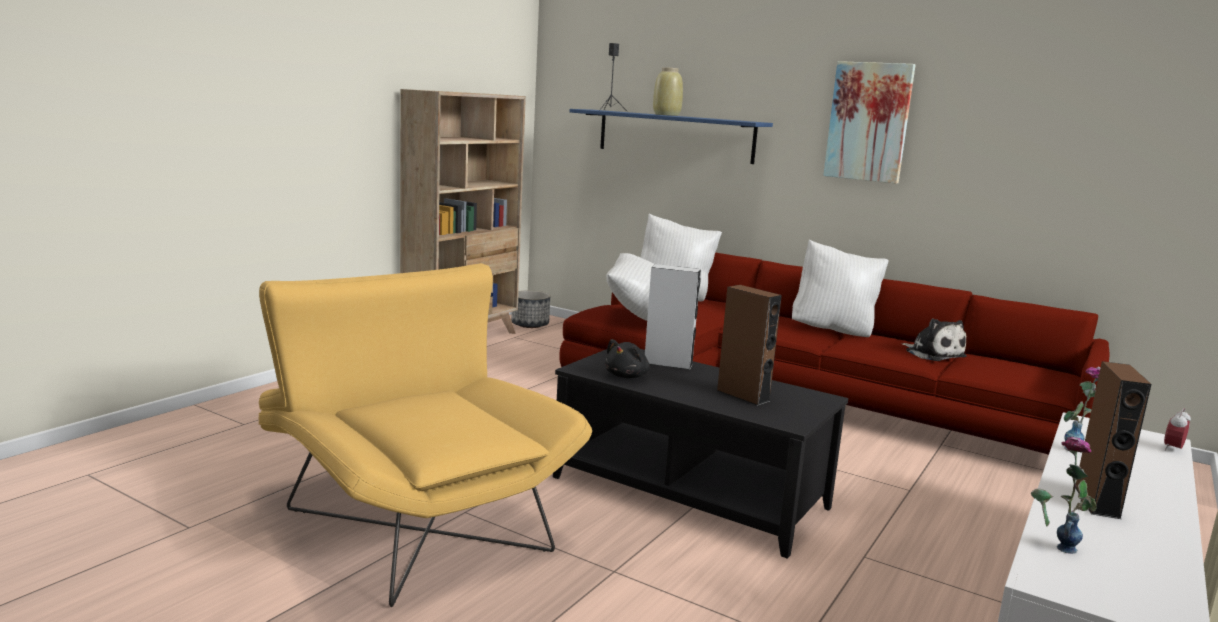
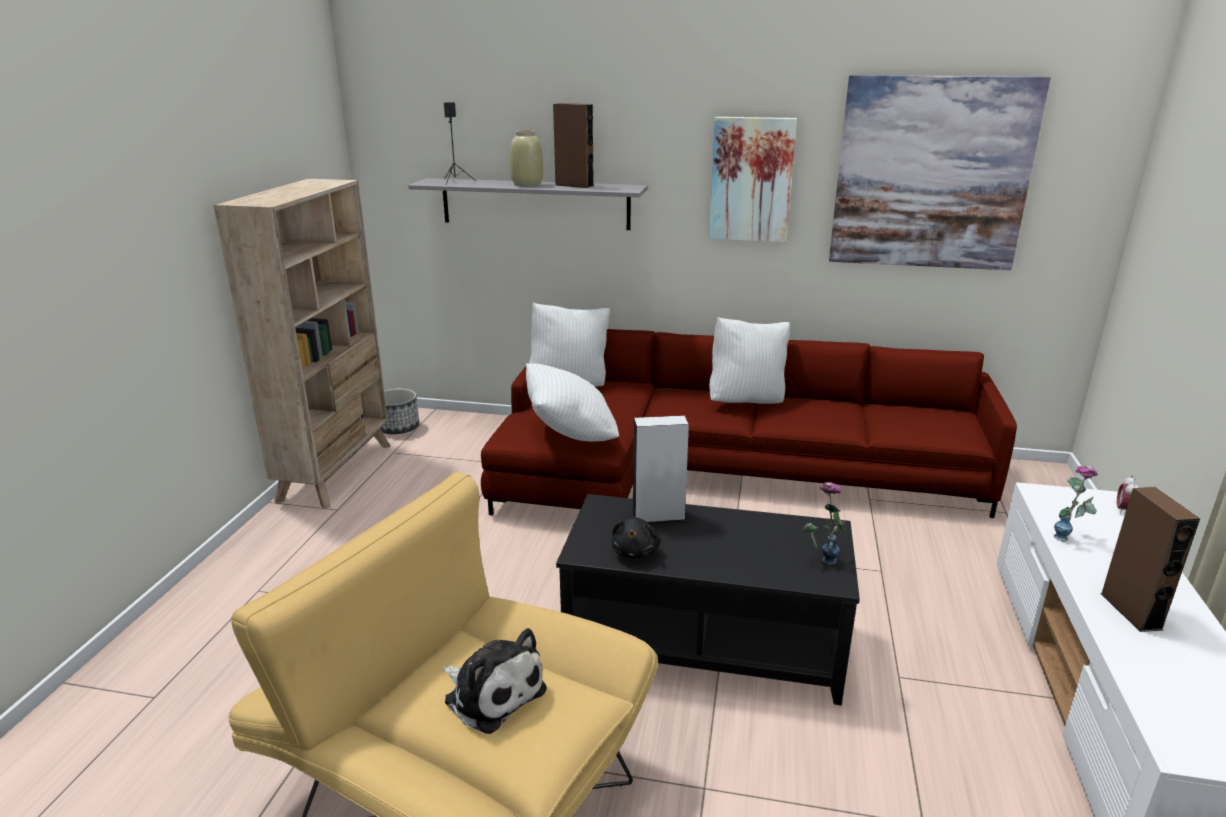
camera: 20 degrees left, 10 degrees up
blue shelf [569,109,773,164] -> grey shelf [408,178,648,230]
brown speaker [716,285,782,406] -> brown speaker moved to [553,103,594,188]
plush toy [902,318,967,361] -> plush toy moved to [443,628,547,734]
vase [1031,437,1096,554] -> vase moved to [803,482,846,565]
none -> picture [829,75,1051,270]

